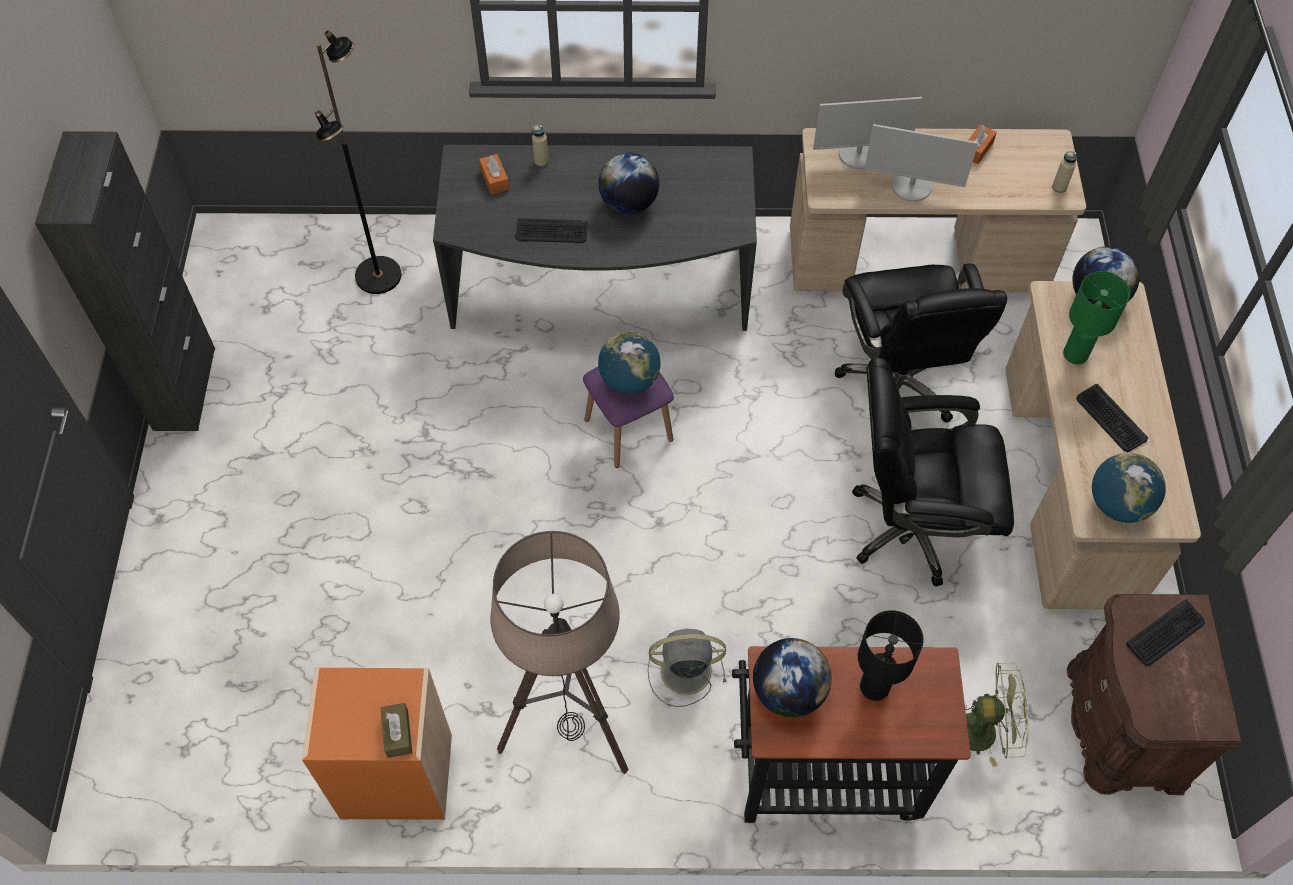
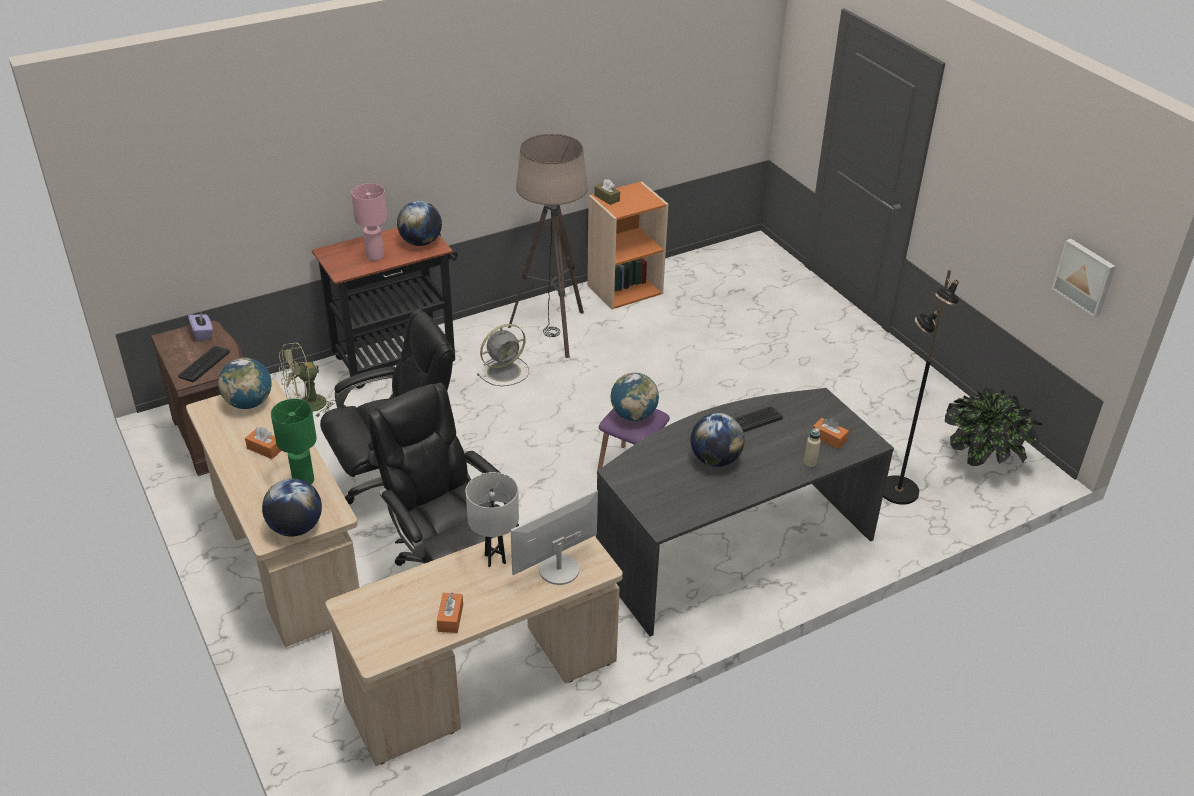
camera: 150 degrees right, 20 degrees down
black cabinet [35,131,215,431] -> none
black table lamp [858,610,924,701] -> pink table lamp [351,183,387,261]
monitor [864,124,978,202] -> white table lamp [465,472,519,567]
beige bottle [1052,151,1077,193] -> none
keyboard [1076,384,1148,452] -> orange tissue box [245,427,282,459]
none -> purple tissue box [188,313,213,341]
none -> potted plant [945,388,1042,466]
none -> picture [1051,239,1116,317]

